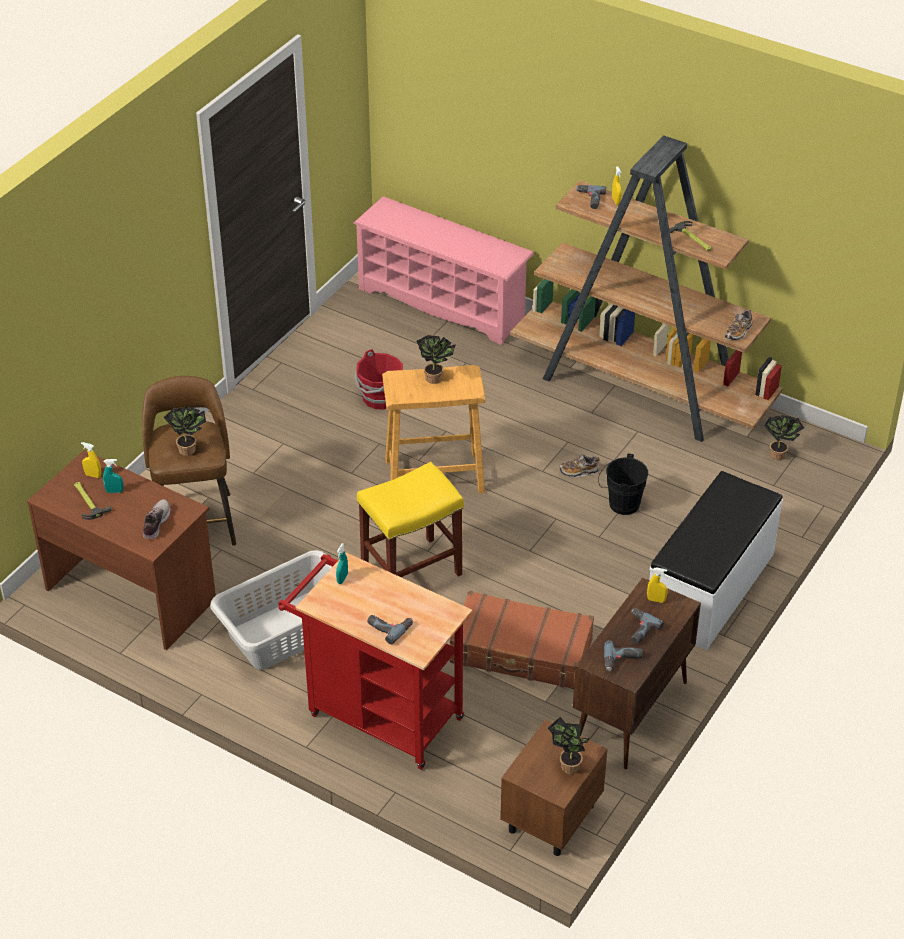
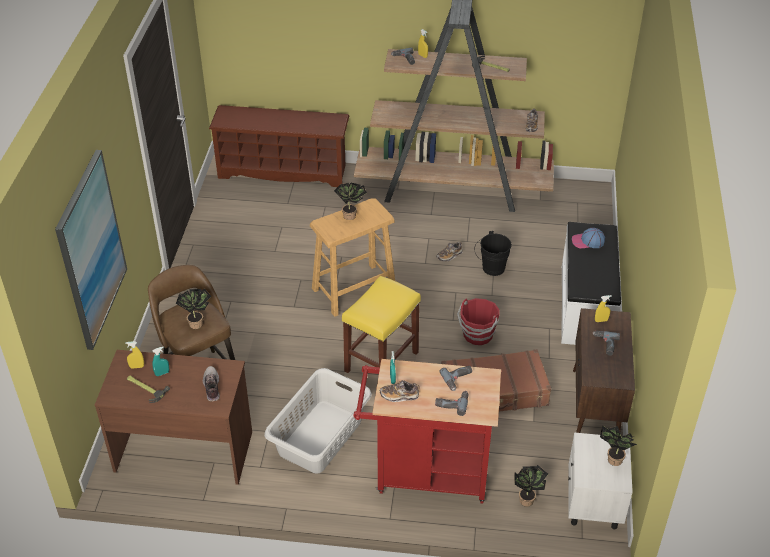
camera: 25 degrees left, 0 degrees up
pink shoe rack [353,196,534,345] -> brown shoe rack [209,105,349,187]
red bucket [354,349,403,409] -> red bucket moved to [457,298,500,345]
brown nightstand [500,719,607,856] -> white nightstand [568,432,633,530]
power drill [604,640,643,671] -> power drill moved to [439,366,472,391]
potted plant [764,415,804,461] -> potted plant moved to [514,465,548,507]
none -> picture [55,150,127,350]
none -> shoe [380,380,420,402]
none -> cap [572,228,605,248]

